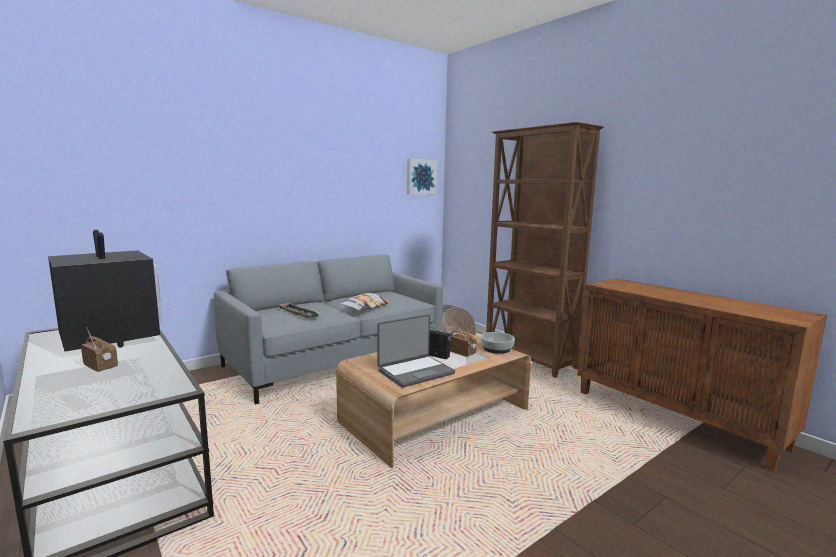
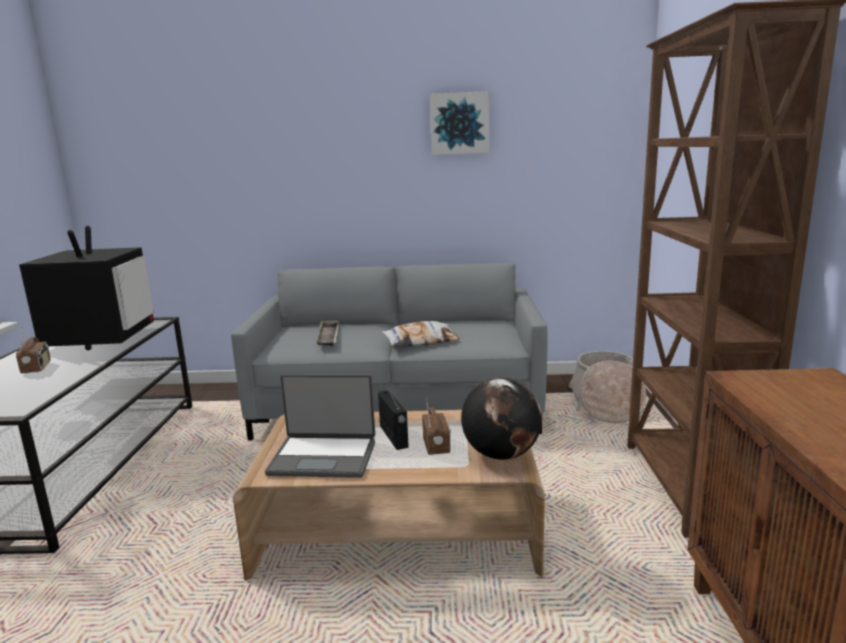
camera: 40 degrees right, 5 degrees up
picture [407,158,437,195] -> picture moved to [430,91,489,155]
bowl [480,332,515,354] -> globe [461,378,542,460]

